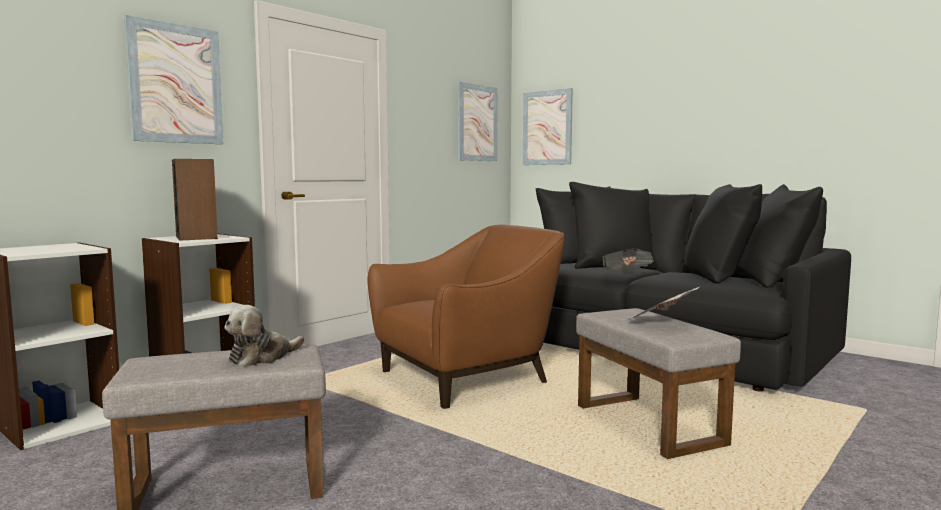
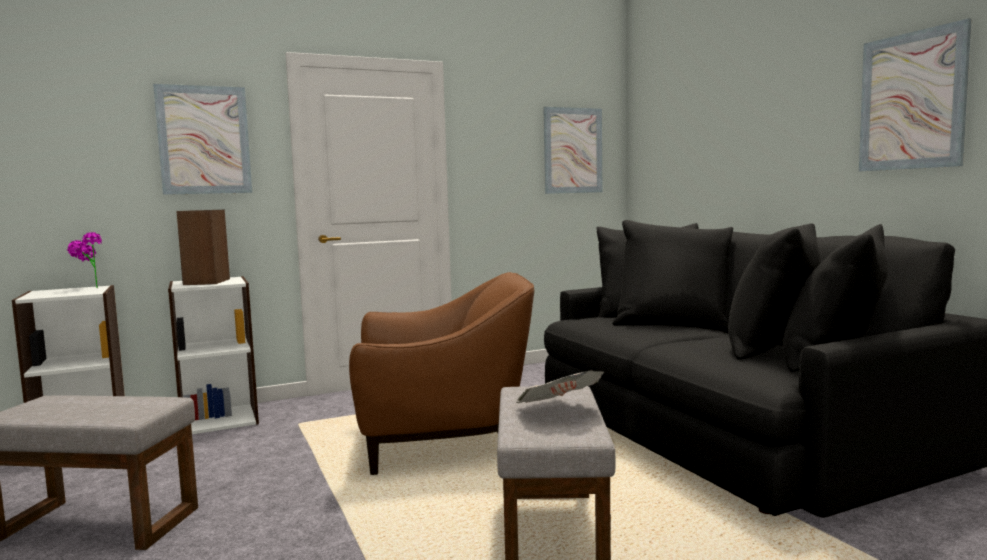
camera: 25 degrees right, 0 degrees up
plush toy [224,305,304,367] -> none
picture [523,88,573,165] -> picture moved to [859,18,972,171]
newspaper [602,248,654,272] -> none
none -> potted plant [67,232,102,288]

